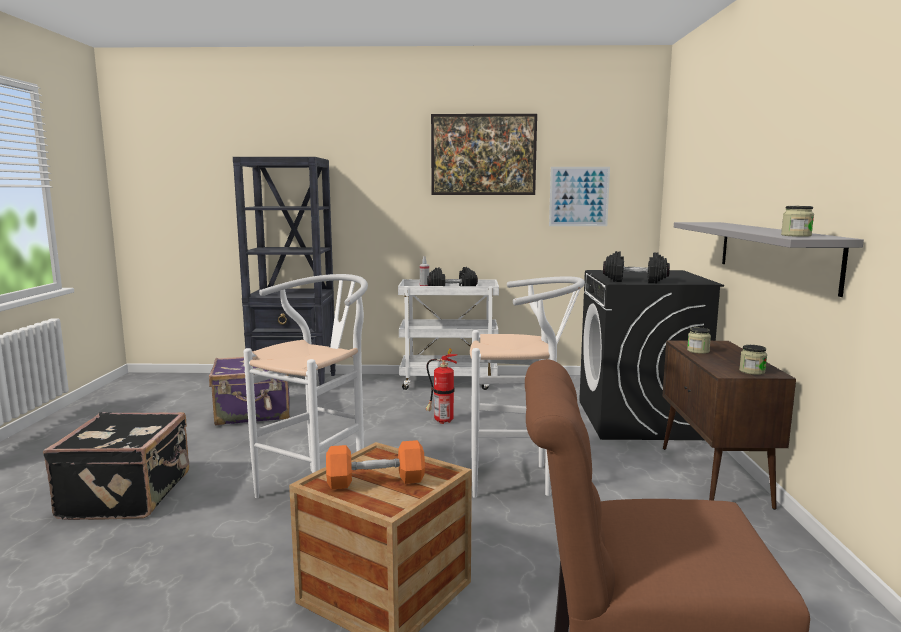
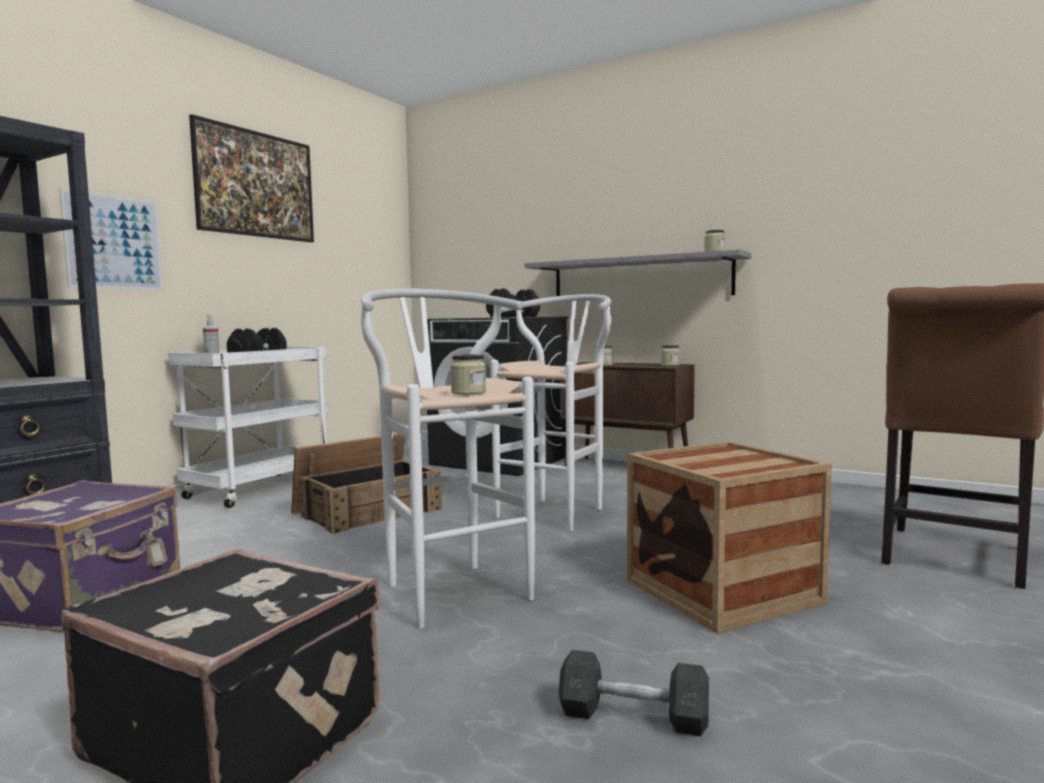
camera: 60 degrees left, 5 degrees down
orange dumbbell [326,440,425,489] -> none
fire extinguisher [426,348,458,424] -> crate [291,434,442,534]
picture [549,167,610,226] -> picture moved to [59,188,163,291]
none -> jar [450,355,486,394]
none -> grey dumbbell [558,650,709,736]

